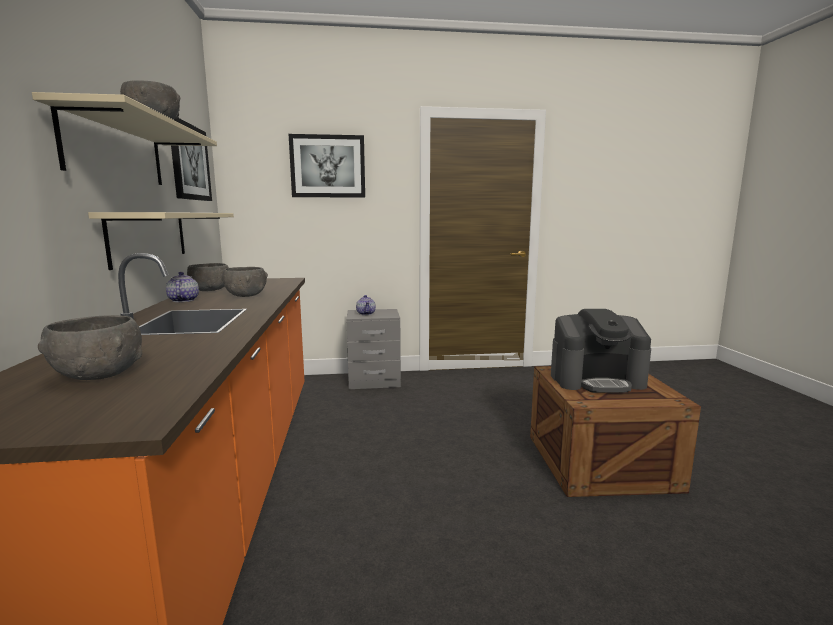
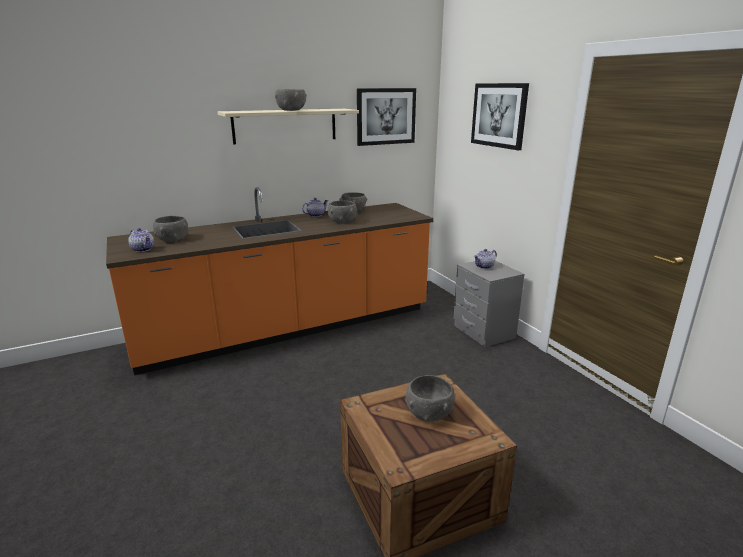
camera: 70 degrees right, 10 degrees up
beige shelf [88,212,234,270] -> none
coffee machine [551,309,651,393] -> grey bowl [405,375,455,422]
none -> teapot [128,228,154,252]

